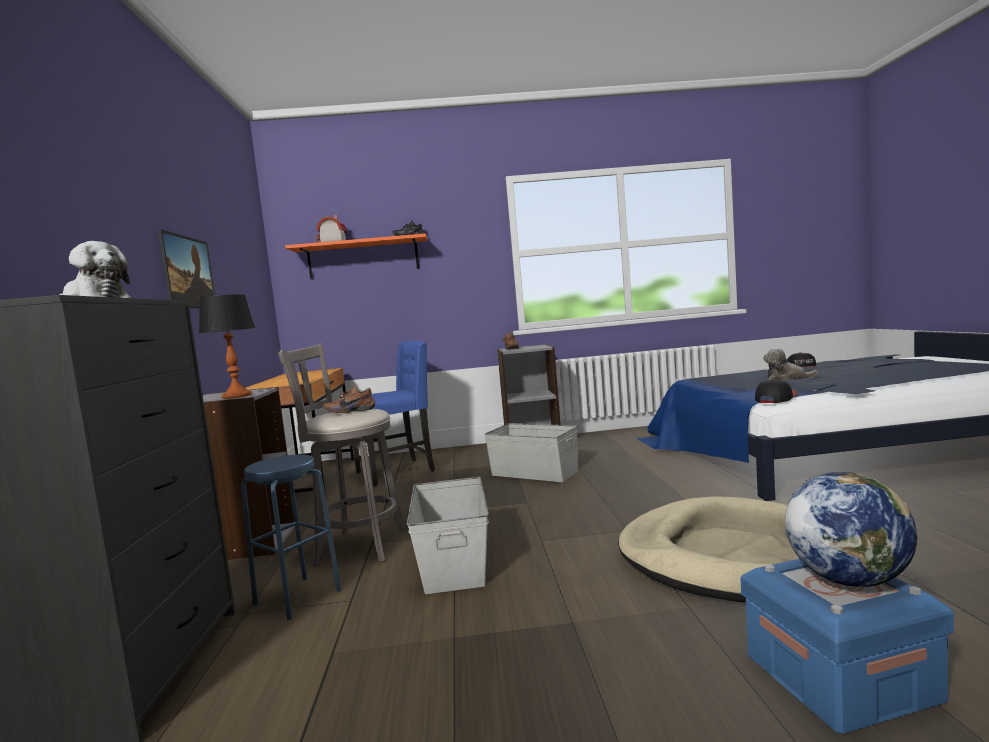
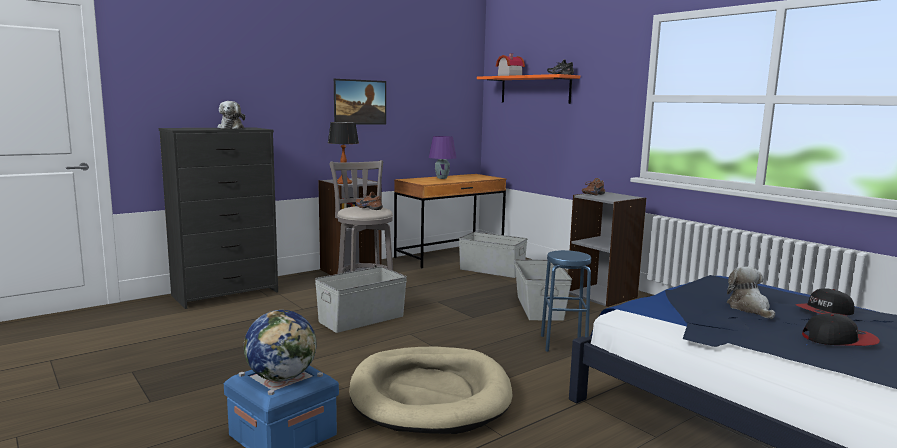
camera: 55 degrees right, 5 degrees up
blue stool [241,454,341,620] -> blue stool moved to [541,250,591,352]
blue chair [353,341,435,486] -> grey storage box [459,232,528,278]
cap [755,379,798,403] -> cap moved to [802,313,880,346]
none -> purple table lamp [429,136,456,179]

